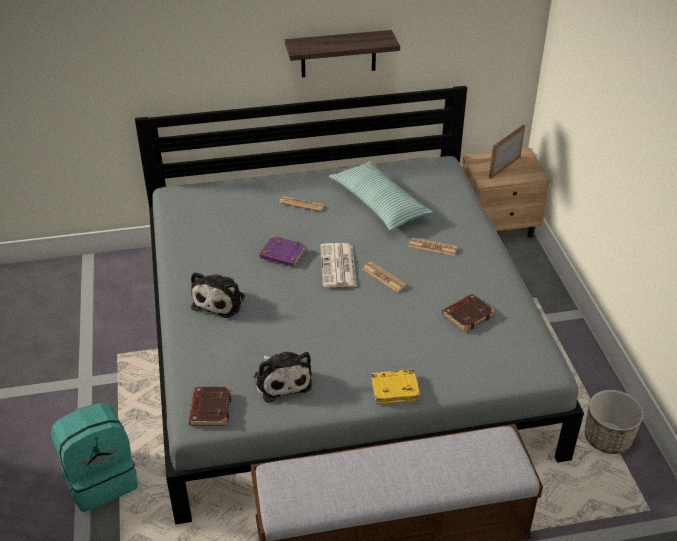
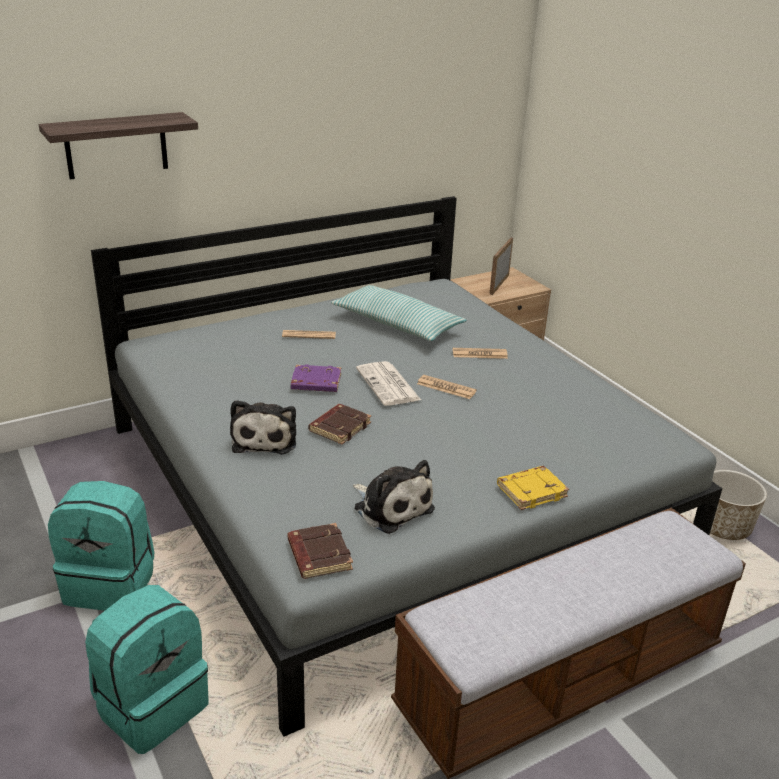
camera: 20 degrees left, 10 degrees down
shelf [285,30,400,77] -> shelf moved to [39,112,198,180]
brown book [442,294,495,332] -> brown book moved to [308,404,371,445]
none -> turquoise backpack [48,481,154,611]

